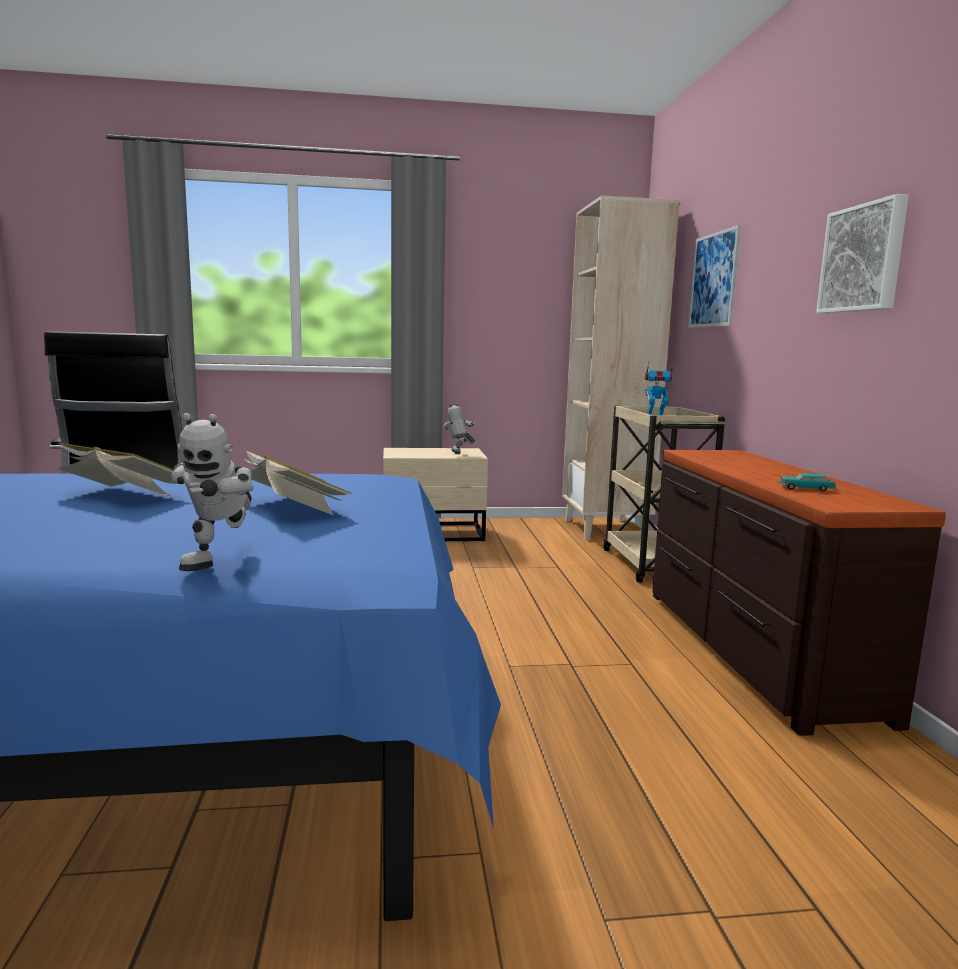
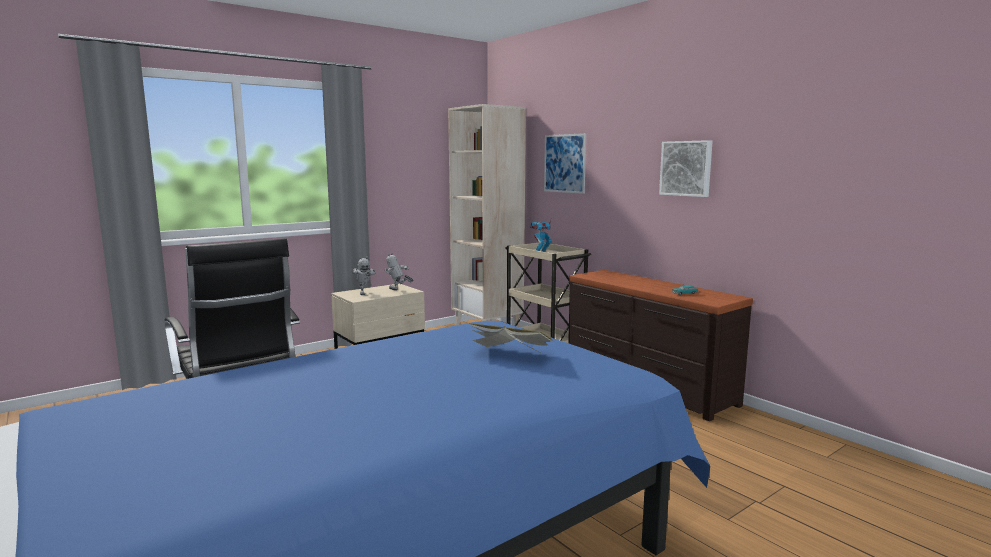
camera: 30 degrees left, 0 degrees up
book [57,443,176,498] -> none
toy robot [171,413,253,571] -> toy robot moved to [352,257,376,295]

